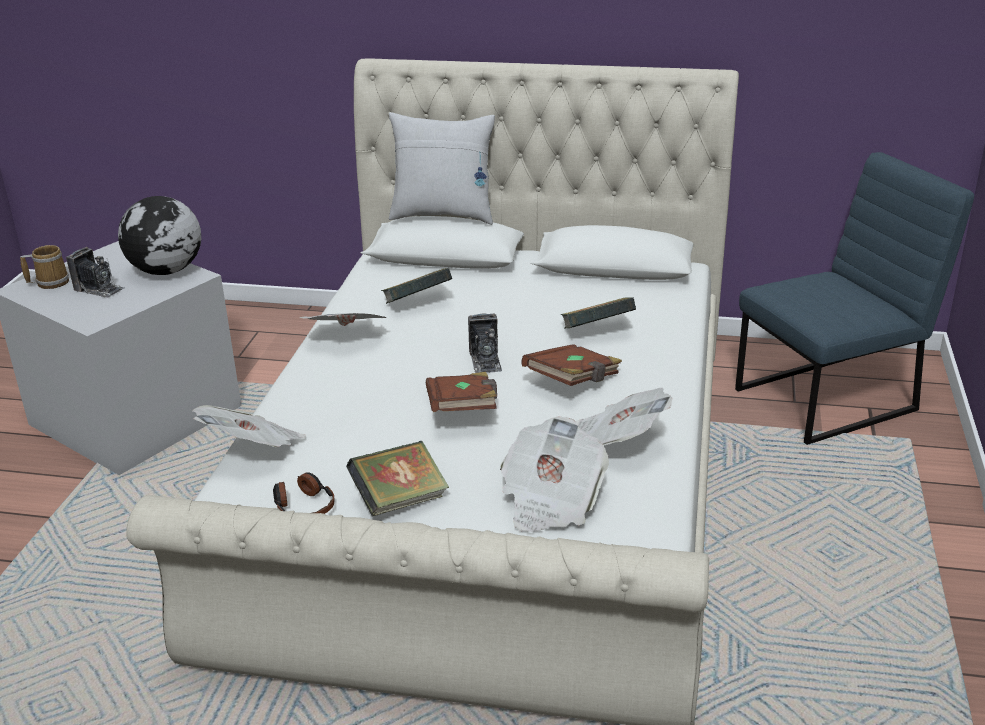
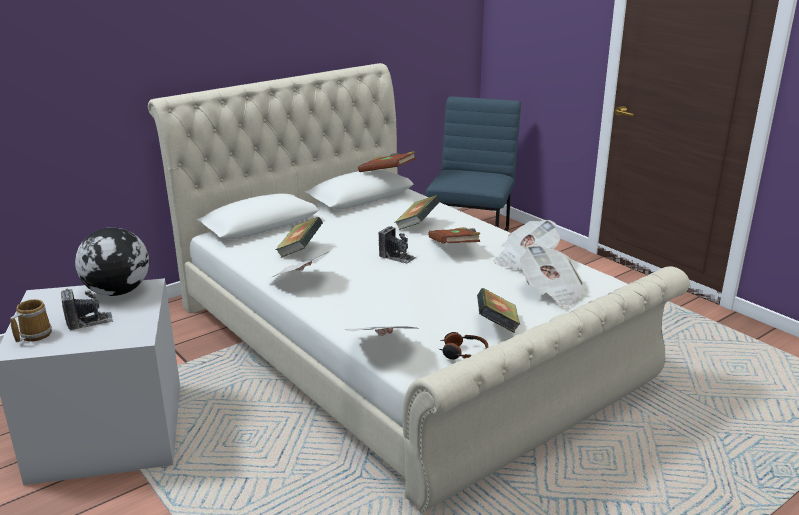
camera: 50 degrees left, 5 degrees down
grey pillow [389,112,495,225] -> none
brown book [426,372,497,412] -> brown book moved to [358,151,416,172]

